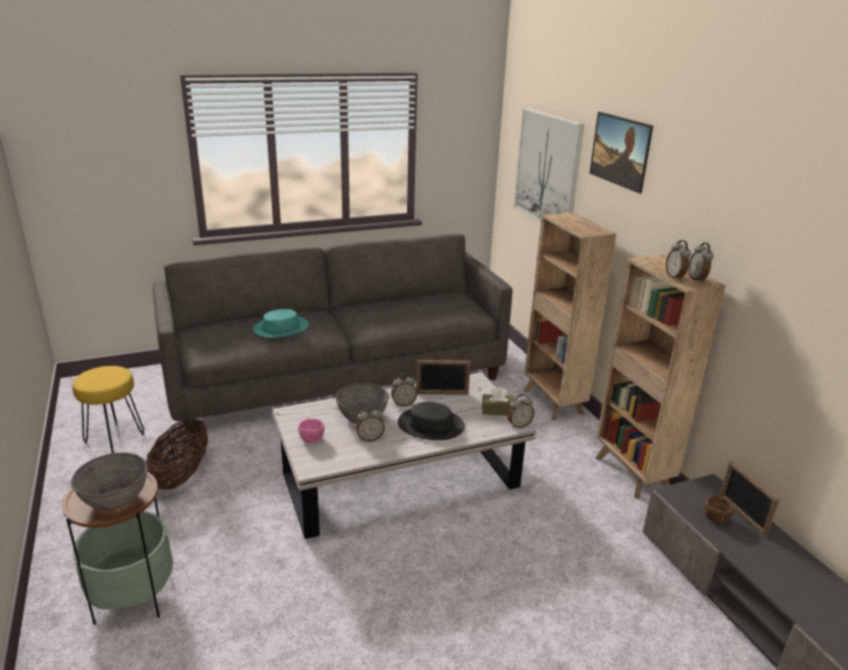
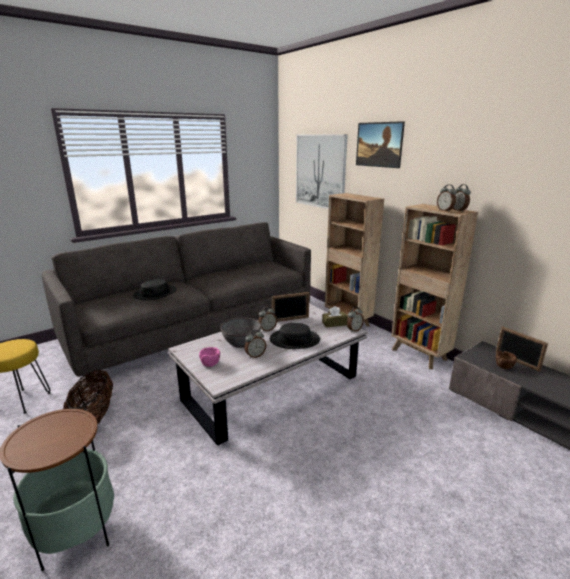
camera: 15 degrees left, 5 degrees down
grey bowl [71,453,148,511] -> none
turquoise hat [253,309,309,338] -> black hat [133,279,176,300]

